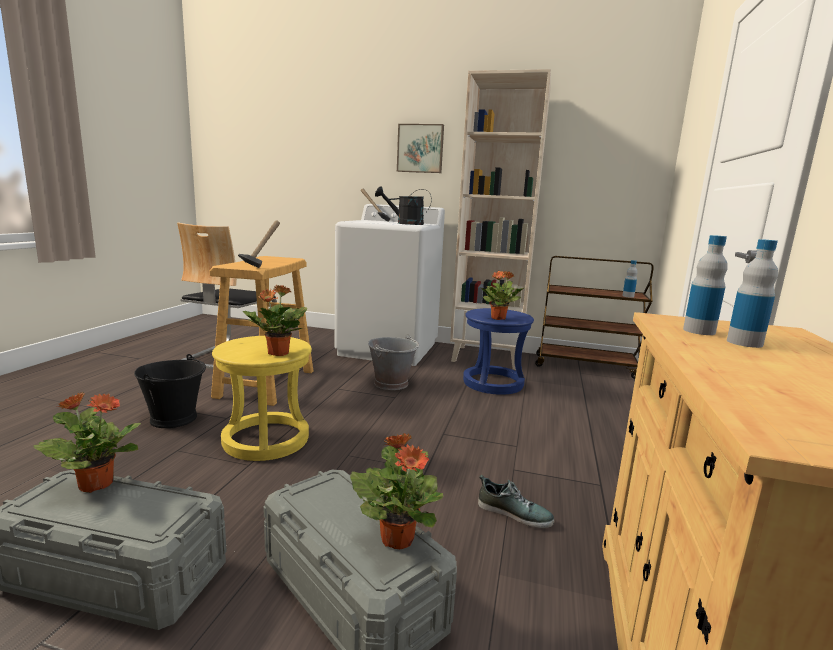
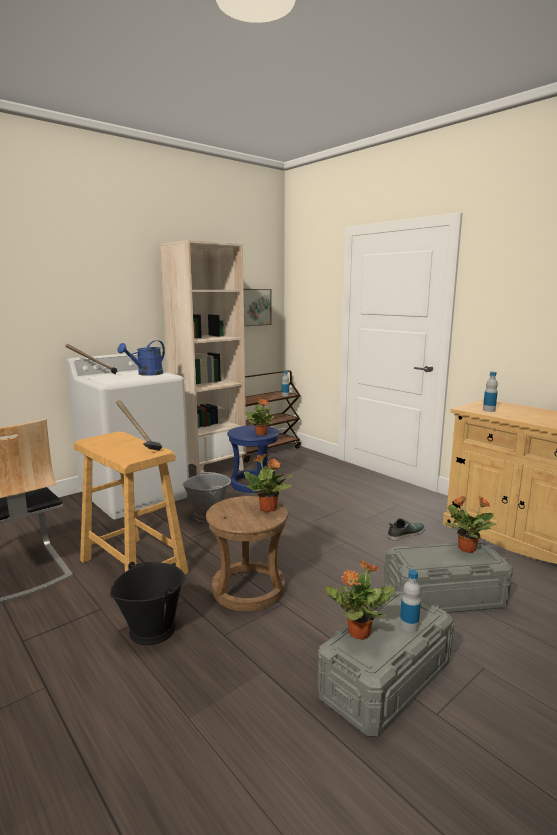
camera: 55 degrees left, 0 degrees up
yellow stool [212,336,312,461] -> brown stool [206,496,288,611]
black watering can [375,186,432,225] -> blue watering can [117,340,165,376]
picture [397,124,444,173] -> picture moved to [244,289,272,326]
bottle [727,239,778,348] -> bottle moved to [400,569,421,632]

